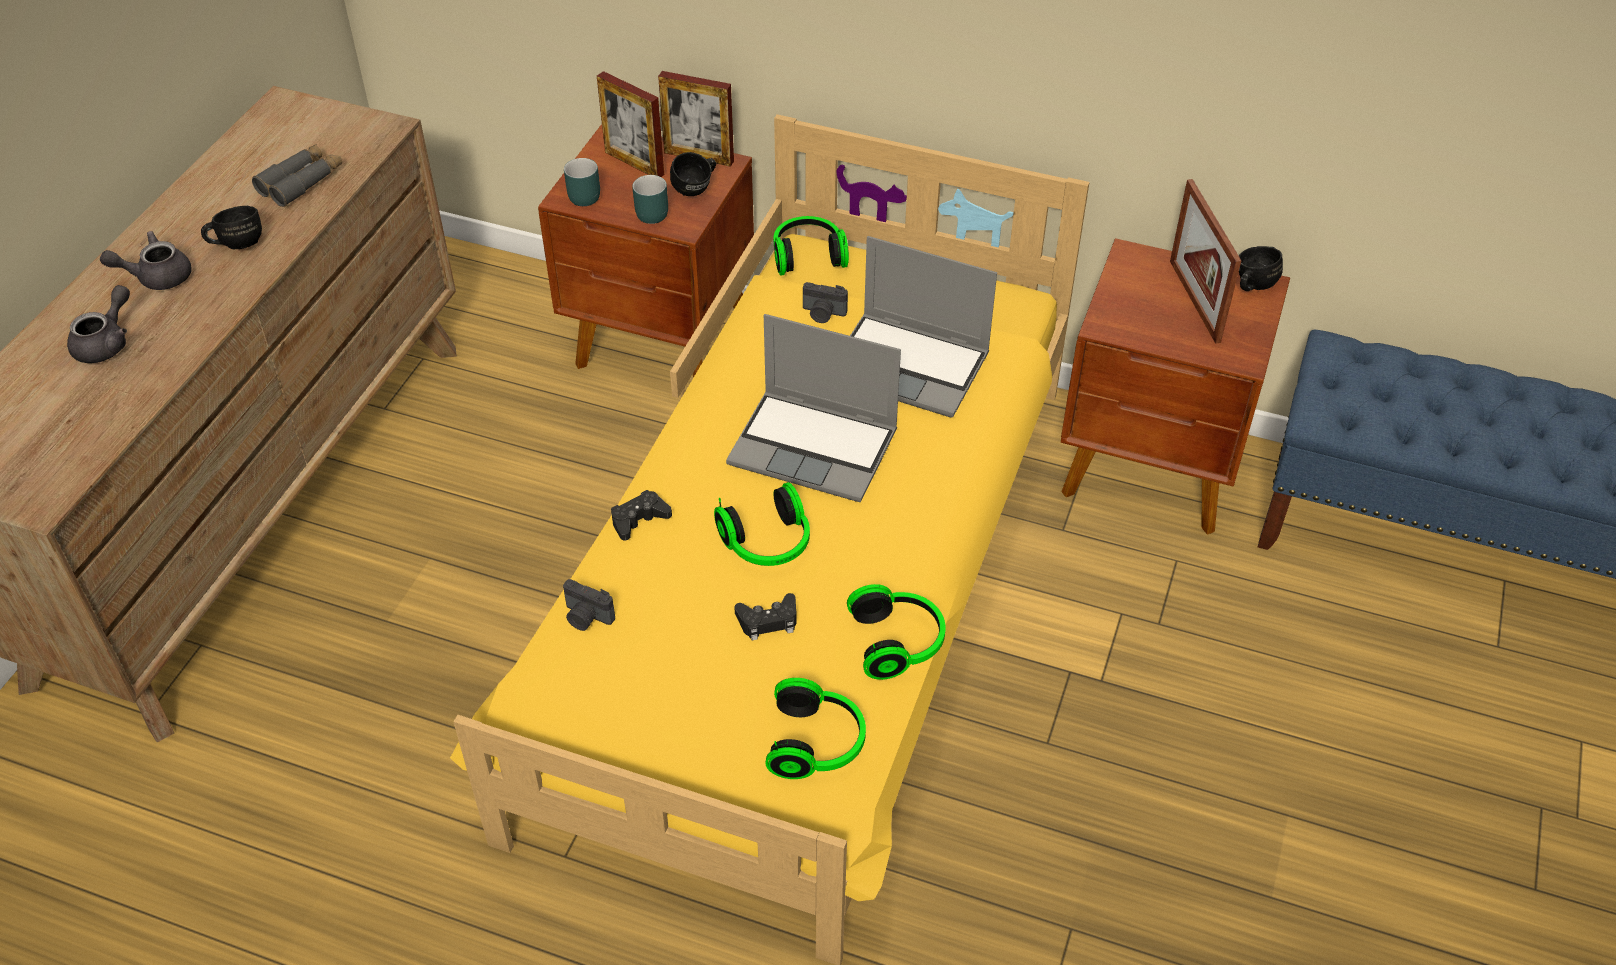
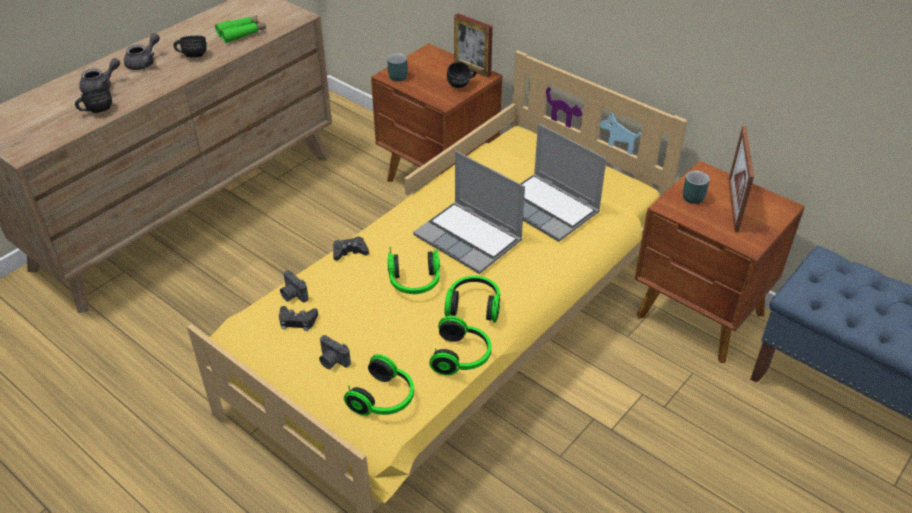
camera: 20 degrees right, 5 degrees down
grey teapot [100,231,192,290] -> grey teapot turned 120 degrees clockwise [124,33,160,70]
grey binoculars [252,144,342,207] -> green binoculars [215,16,266,43]
picture frame [597,71,664,177] -> none
turquoise mug [632,175,668,224] -> turquoise mug moved to [683,171,710,204]
black game controller [734,593,797,640] -> black game controller moved to [279,306,318,331]
headphones [774,216,849,276] -> headphones moved to [444,276,500,323]
camera [803,282,848,323] -> camera moved to [319,335,351,369]
black mug [1239,246,1283,291] -> black mug moved to [75,87,112,113]

